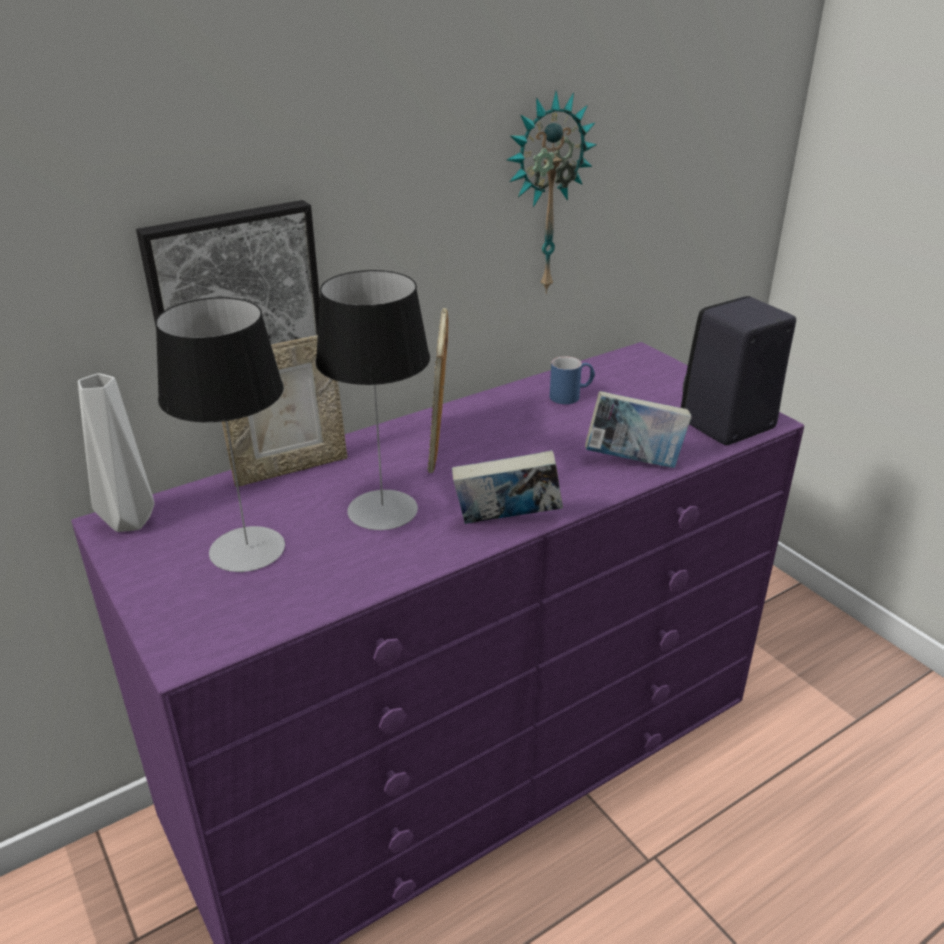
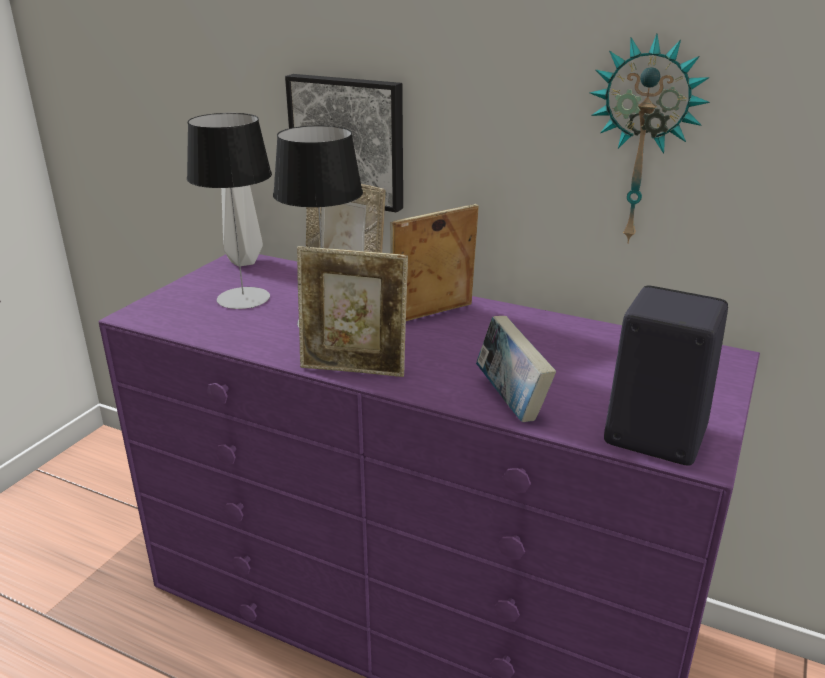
camera: 60 degrees right, 5 degrees down
book [452,450,563,524] -> picture frame [297,246,408,377]
blue mug [550,356,595,404] -> none

